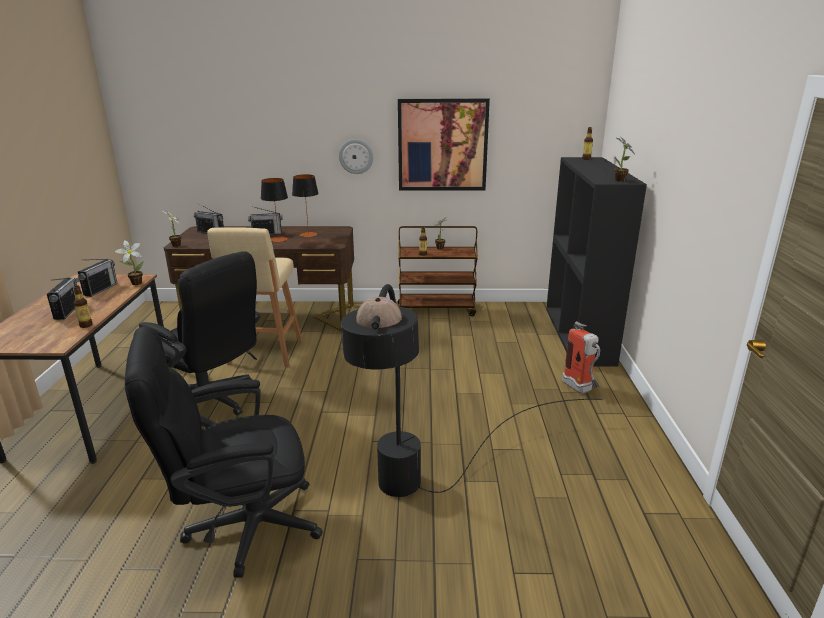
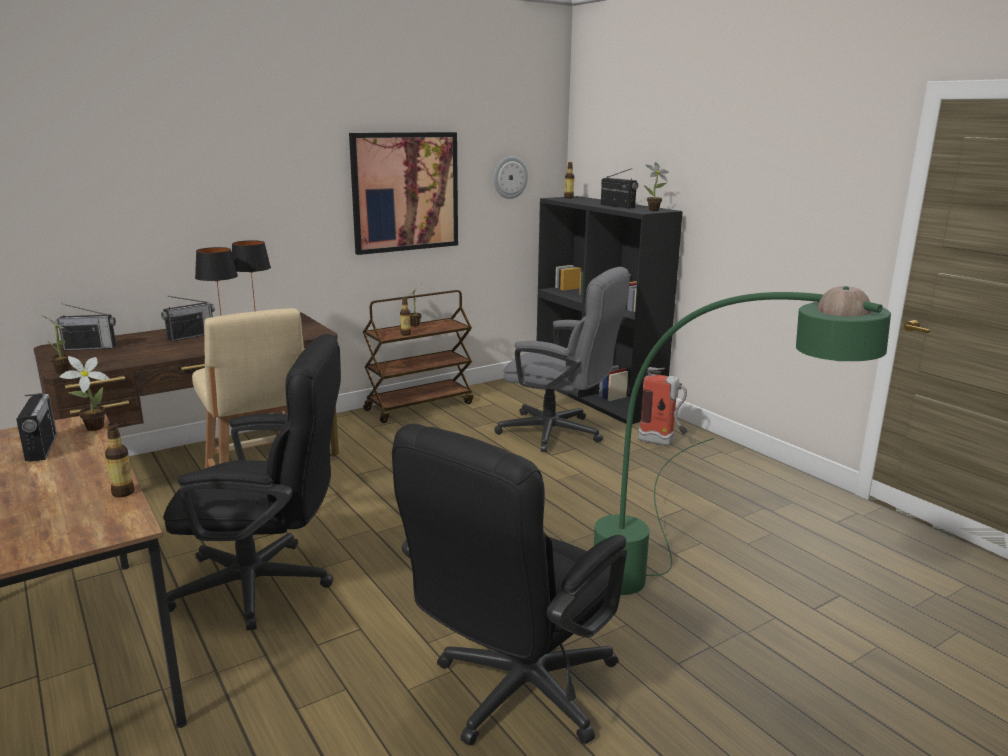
camera: 35 degrees left, 5 degrees down
radio [47,277,77,320] -> radio moved to [601,168,638,208]
wall clock [339,139,373,174] -> wall clock moved to [494,156,528,199]
black floor lamp [341,284,602,497] -> green floor lamp [594,286,891,595]
none -> grey office chair [494,267,630,452]

